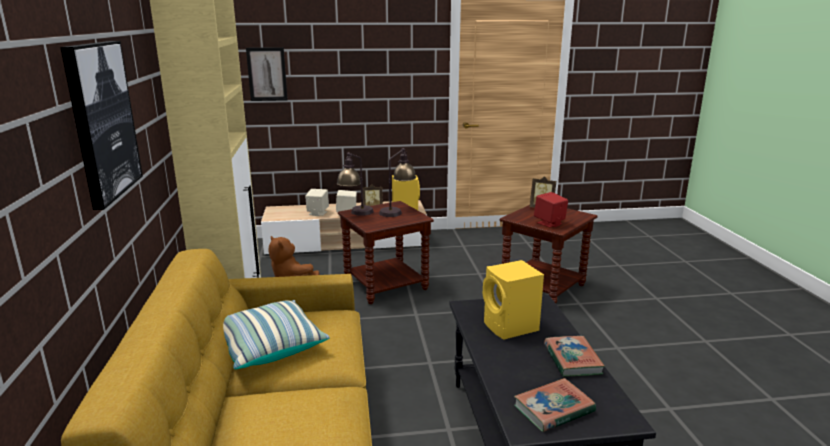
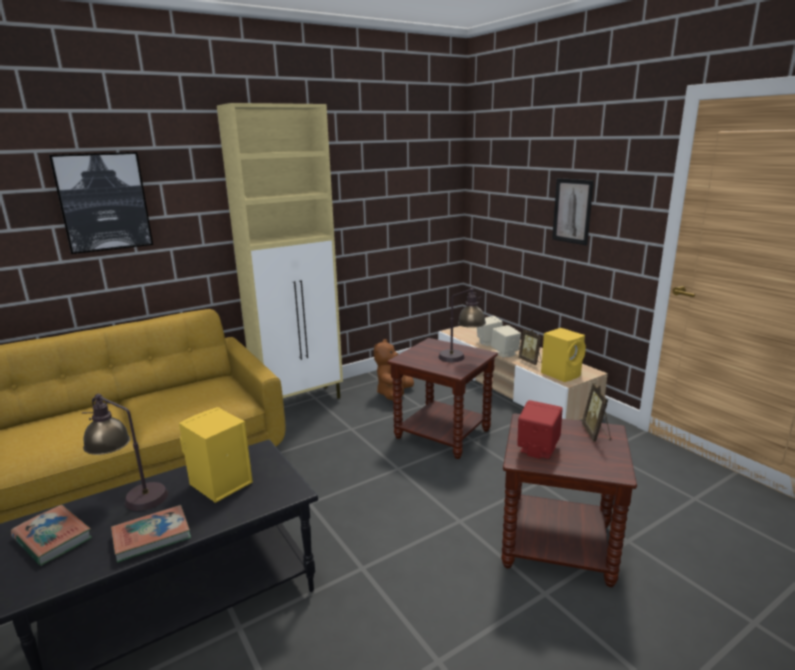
camera: 65 degrees right, 0 degrees up
pillow [223,300,330,369] -> none
picture [246,47,288,101] -> picture moved to [552,178,594,245]
table lamp [337,152,374,216] -> table lamp moved to [82,394,168,511]

